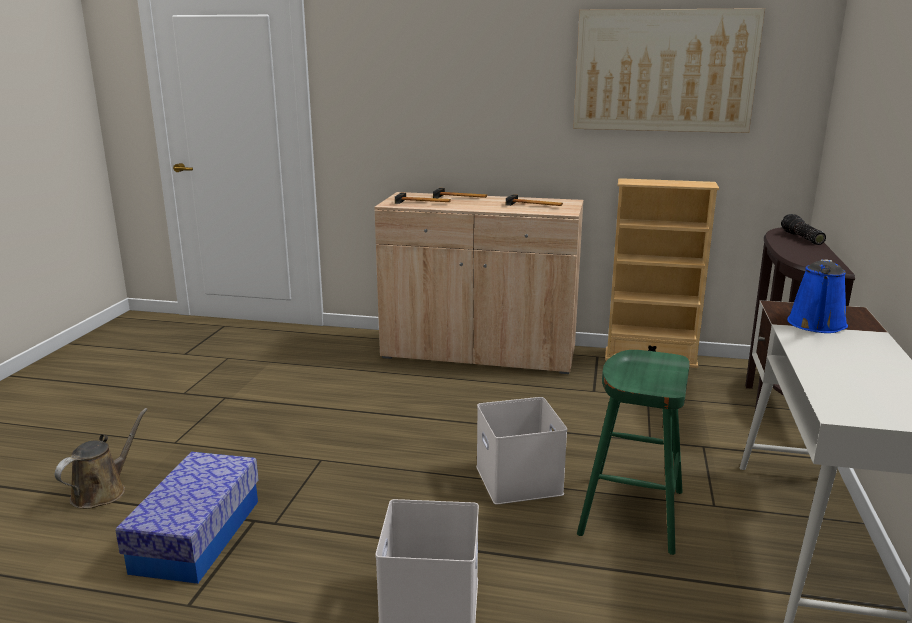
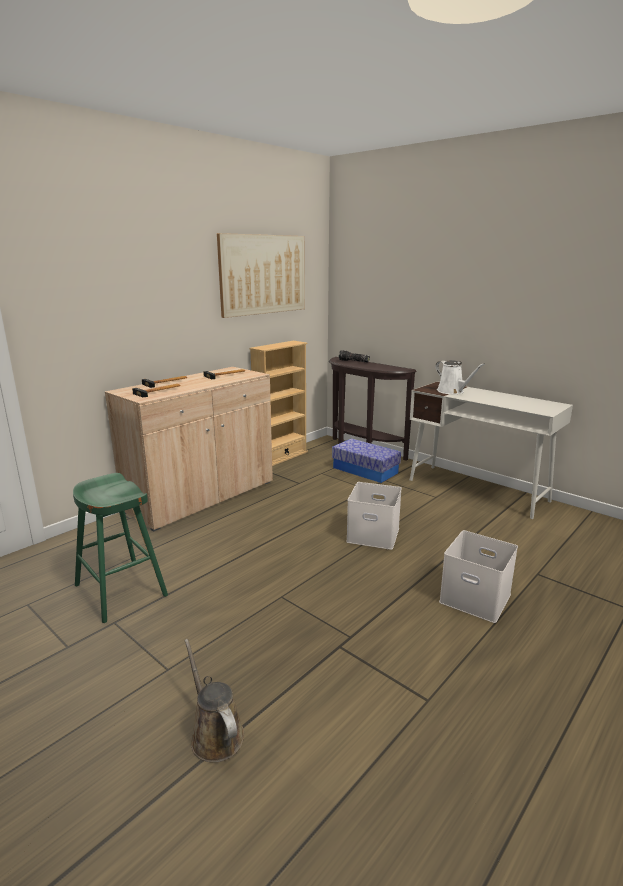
camera: 60 degrees left, 0 degrees up
storage box [115,452,259,584] -> storage box moved to [332,438,401,483]
green stool [577,350,689,555] -> green stool moved to [73,473,168,623]
blue watering can [787,259,848,333] -> white watering can [435,360,485,394]

